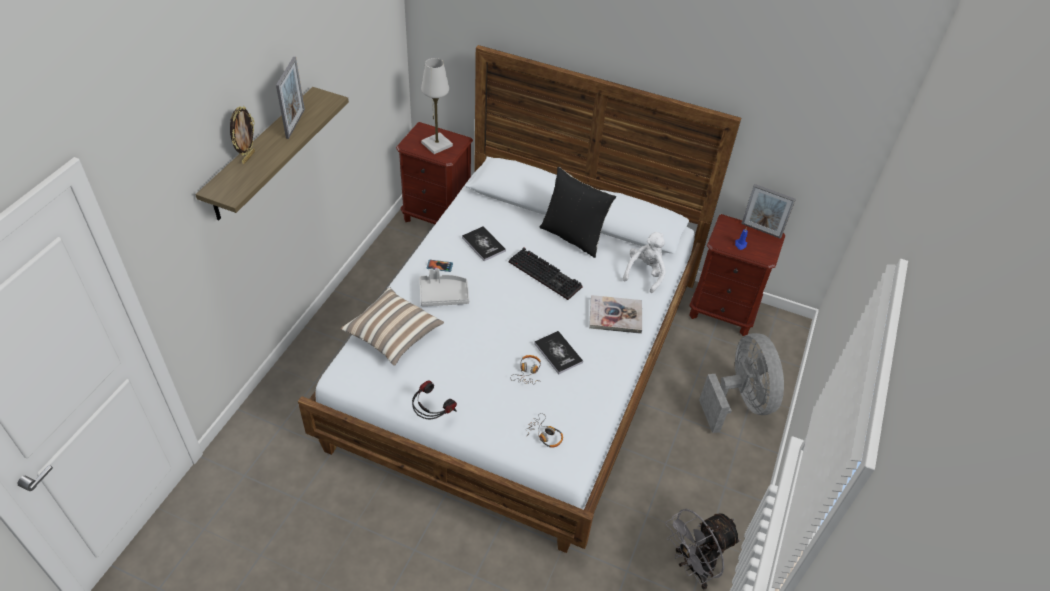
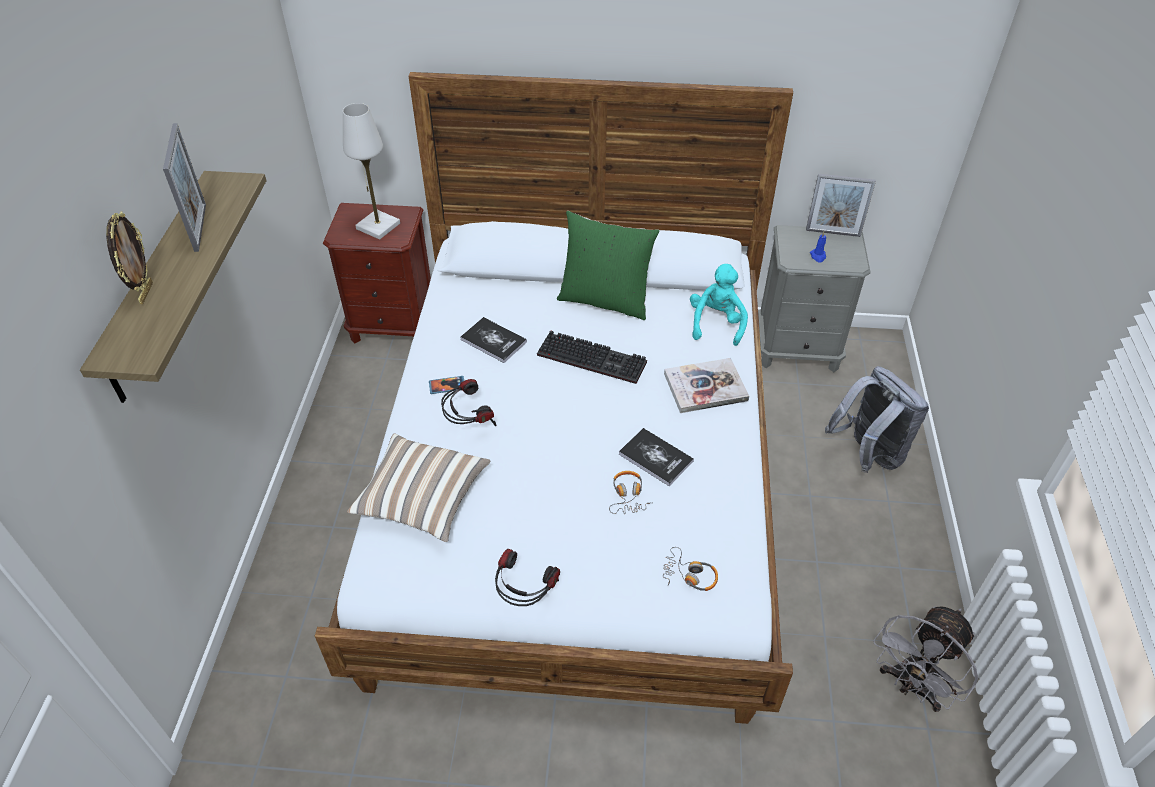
camera: 15 degrees left, 0 degrees up
grey tray [419,269,469,306] -> headphones [441,379,496,426]
black pillow [540,167,616,258] -> green pillow [557,211,659,320]
white plush toy [623,232,666,293] -> turquoise plush toy [690,264,748,346]
brown nightstand [689,214,785,336] -> grey nightstand [758,225,871,372]
grey fan [699,333,784,433] -> grey backpack [825,366,929,473]

